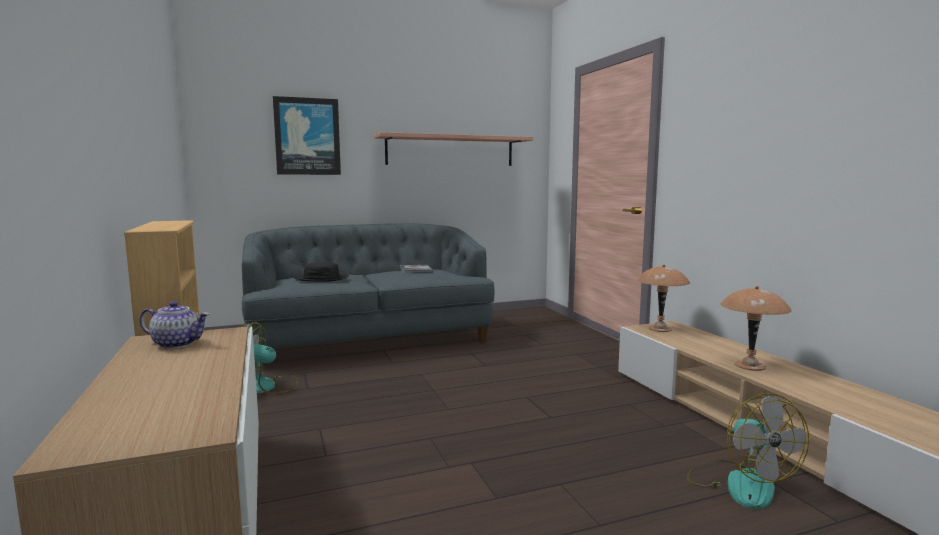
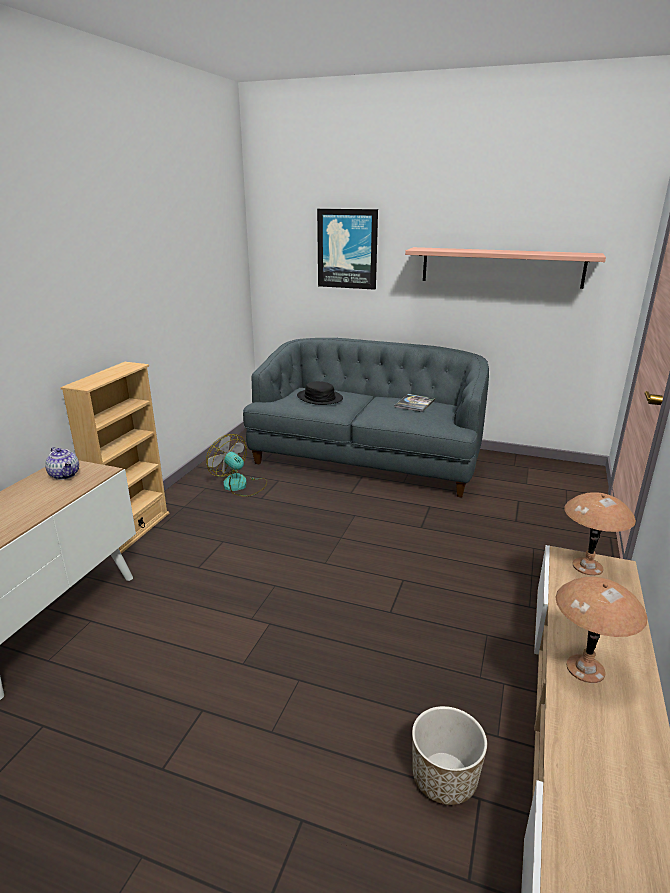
camera: 40 degrees right, 15 degrees up
fan [687,393,809,509] -> planter [412,706,487,805]

